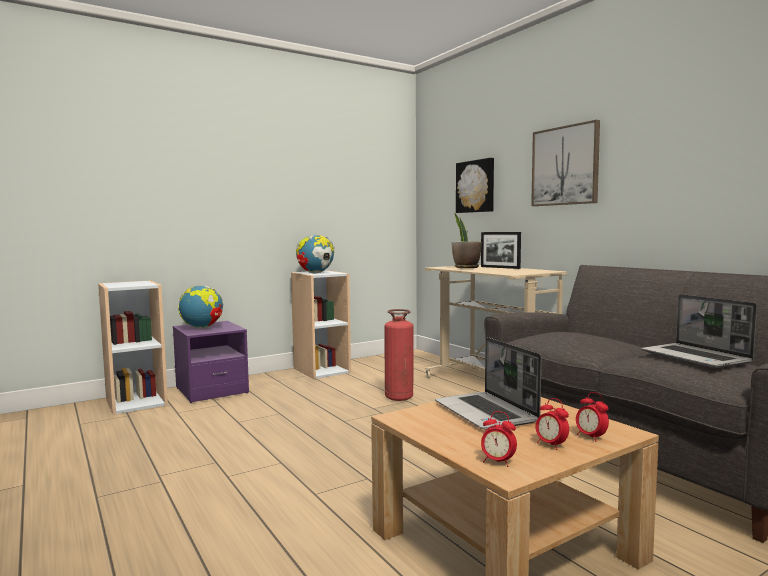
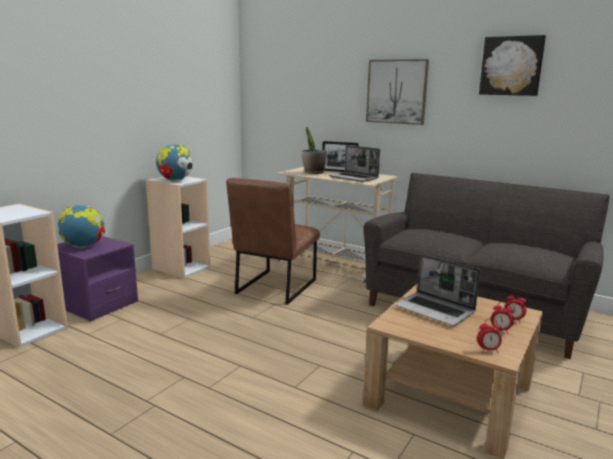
camera: 25 degrees left, 10 degrees up
fire extinguisher [384,309,413,401] -> brown chair [226,178,320,305]
picture [456,158,494,213] -> picture moved to [479,35,546,96]
laptop [641,294,757,368] -> laptop moved to [328,145,380,182]

